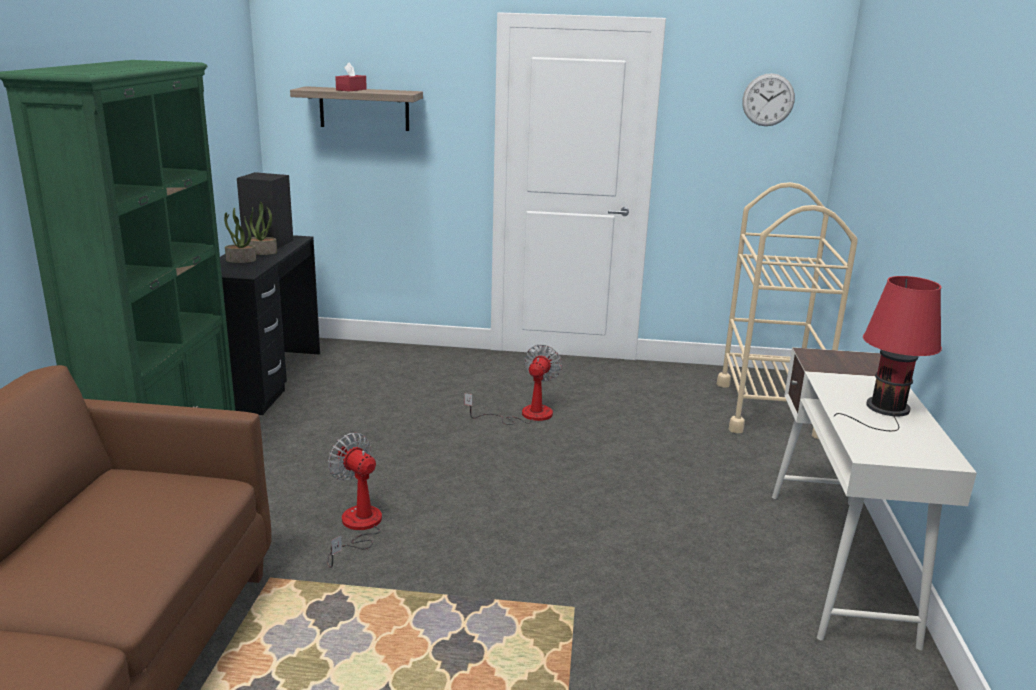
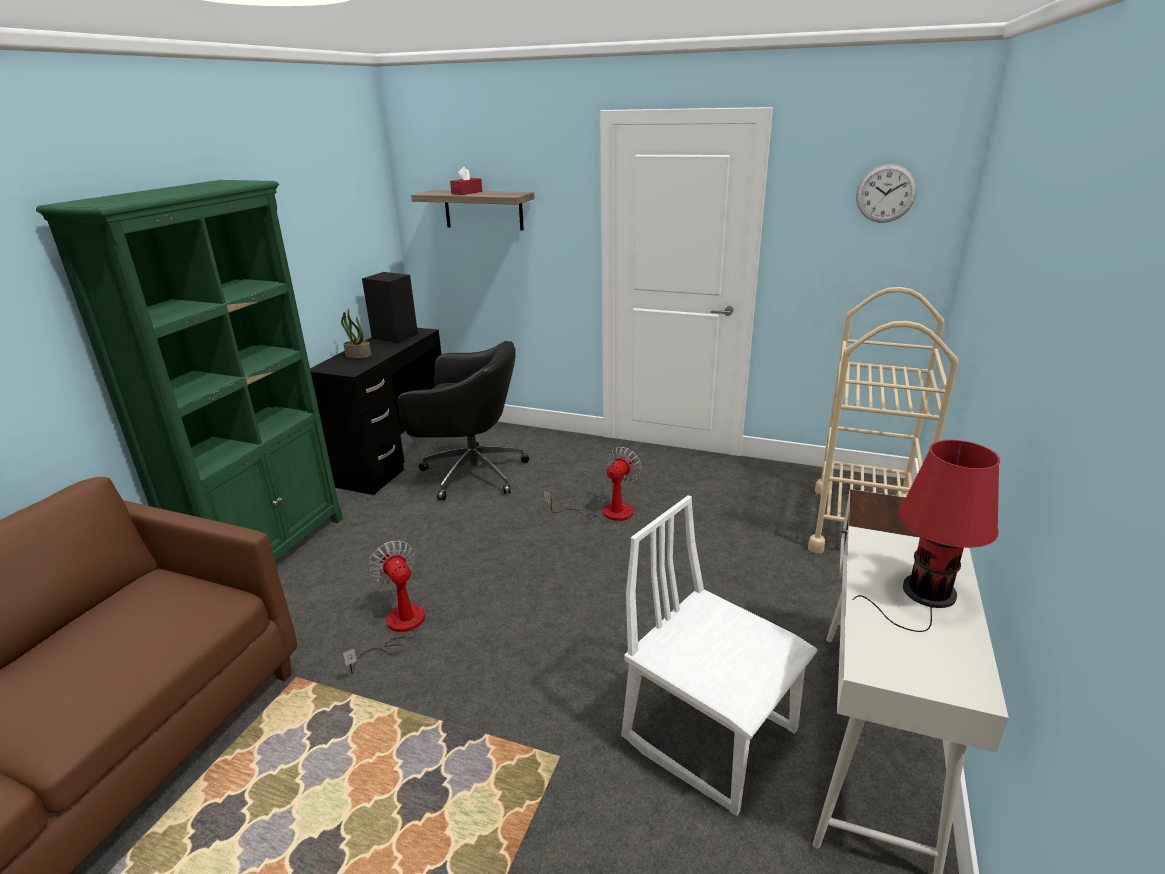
camera: 15 degrees right, 5 degrees up
potted plant [247,201,277,255] -> none
none -> black office chair [398,341,529,500]
none -> white chair [621,495,817,816]

